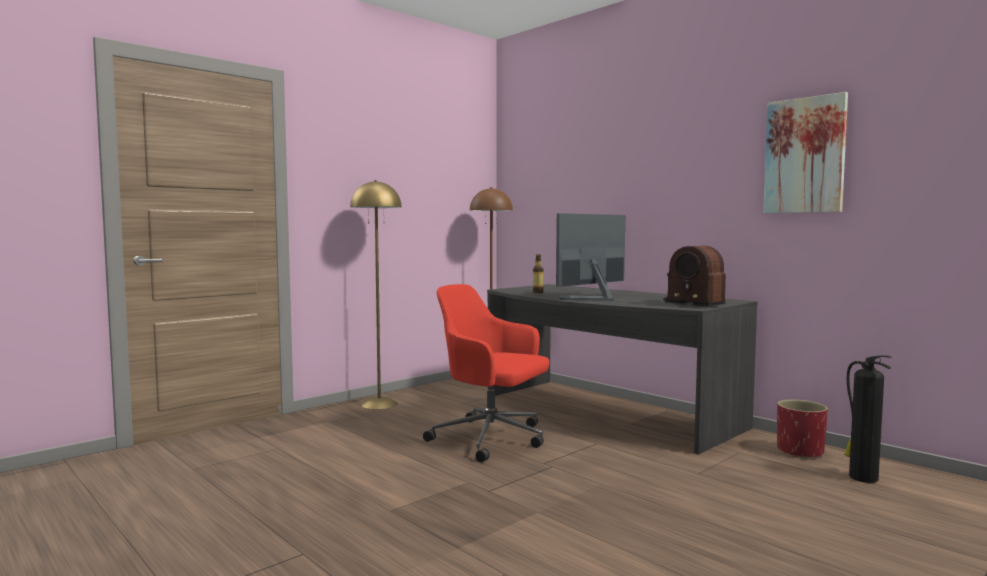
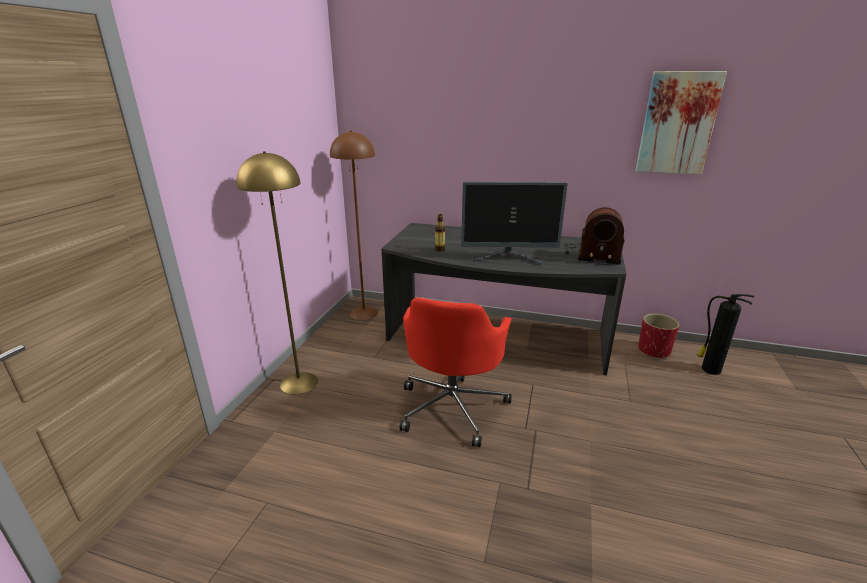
camera: 30 degrees left, 20 degrees up
red office chair [423,284,549,462] -> red office chair turned 75 degrees counterclockwise [399,297,512,447]
monitor [556,213,625,301] -> monitor turned 105 degrees counterclockwise [461,182,568,264]

